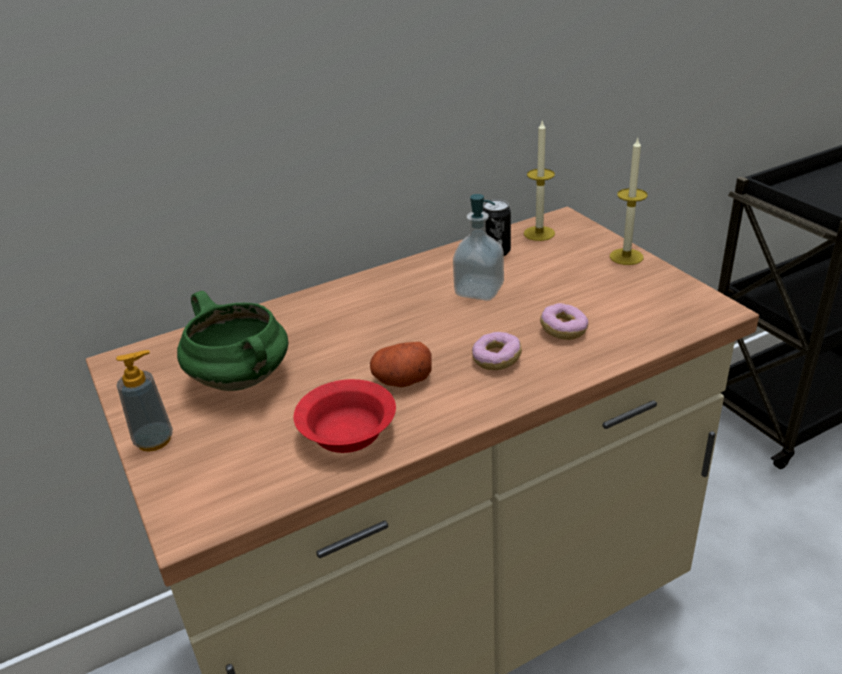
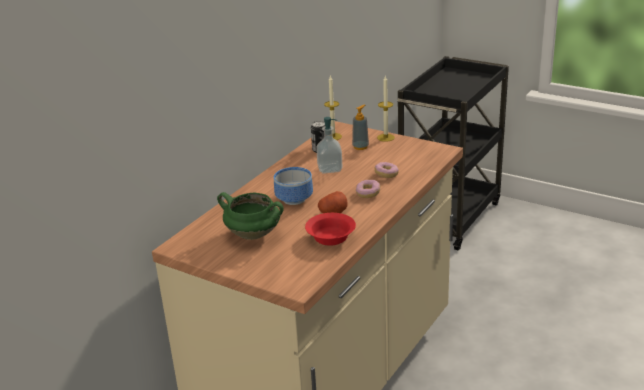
camera: 30 degrees left, 5 degrees down
soap dispenser [116,350,173,452] -> soap dispenser moved to [352,105,369,150]
none -> bowl [274,167,313,205]

